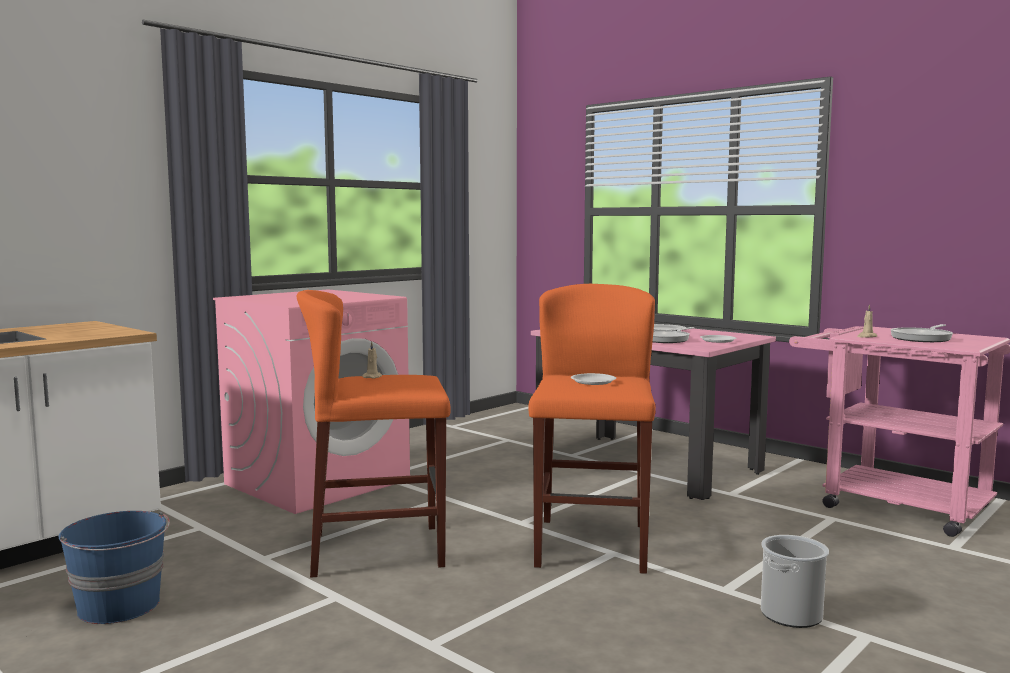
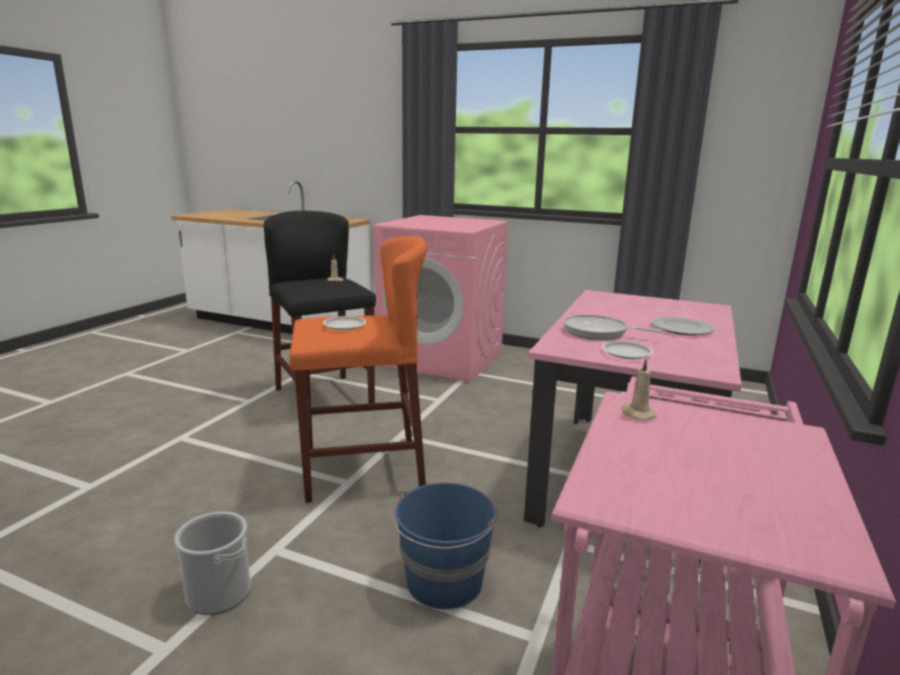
camera: 70 degrees right, 10 degrees up
blue bucket [59,511,170,624] -> blue bucket moved to [391,483,497,609]
orange stool [297,290,451,578] -> black stool [264,211,376,404]
frying pan [890,324,953,342] -> none

